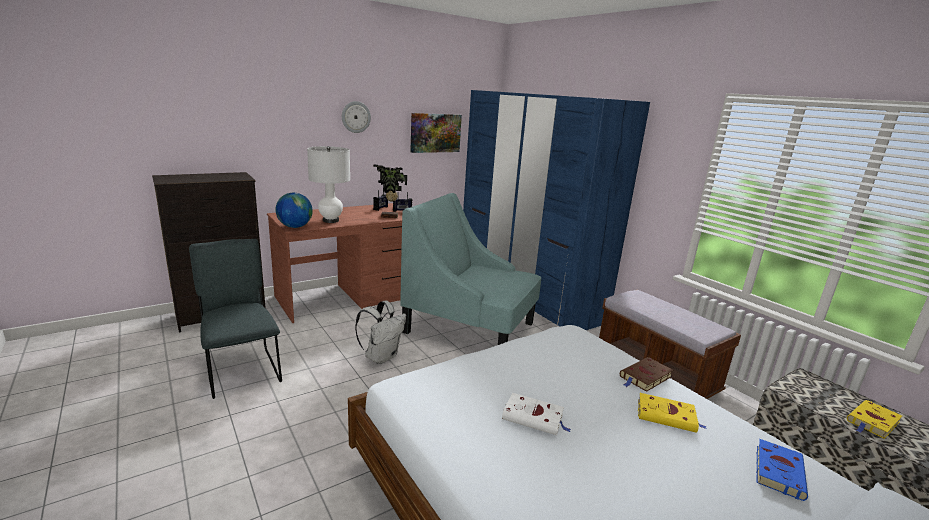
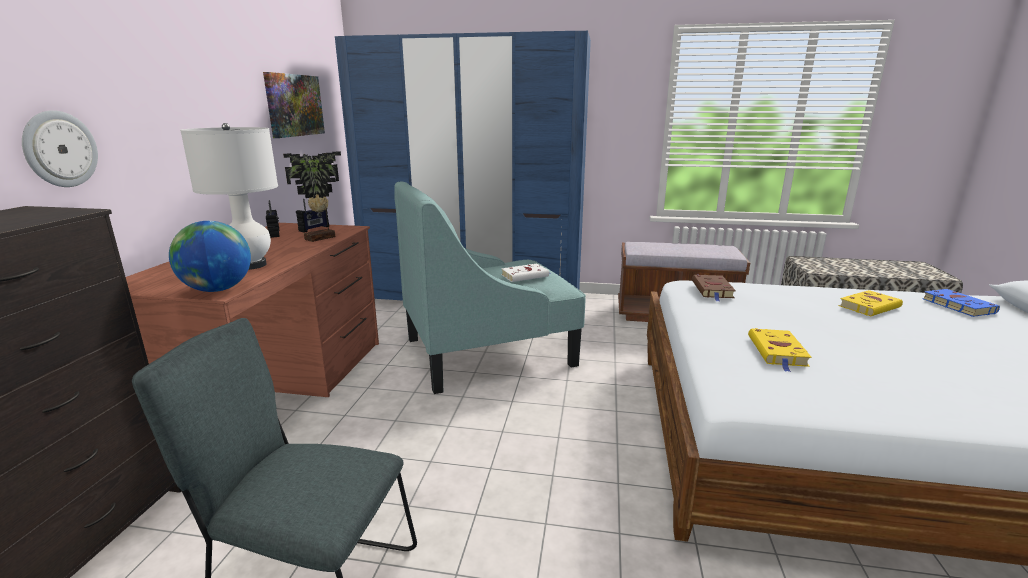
camera: 45 degrees left, 0 degrees up
wall clock [342,101,371,133] -> wall clock moved to [22,110,98,187]
white backpack [355,301,406,364] -> none
white book [502,393,571,435] -> white book moved to [501,264,552,282]
brown book [620,357,674,392] -> brown book moved to [692,274,736,302]
yellow book [847,400,902,439] -> yellow book moved to [748,328,811,372]

